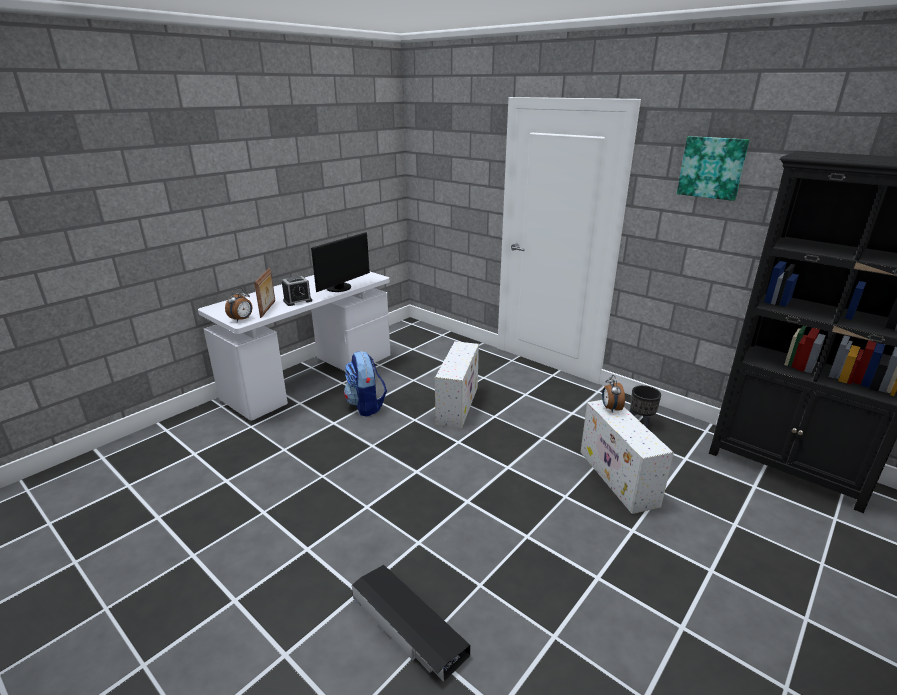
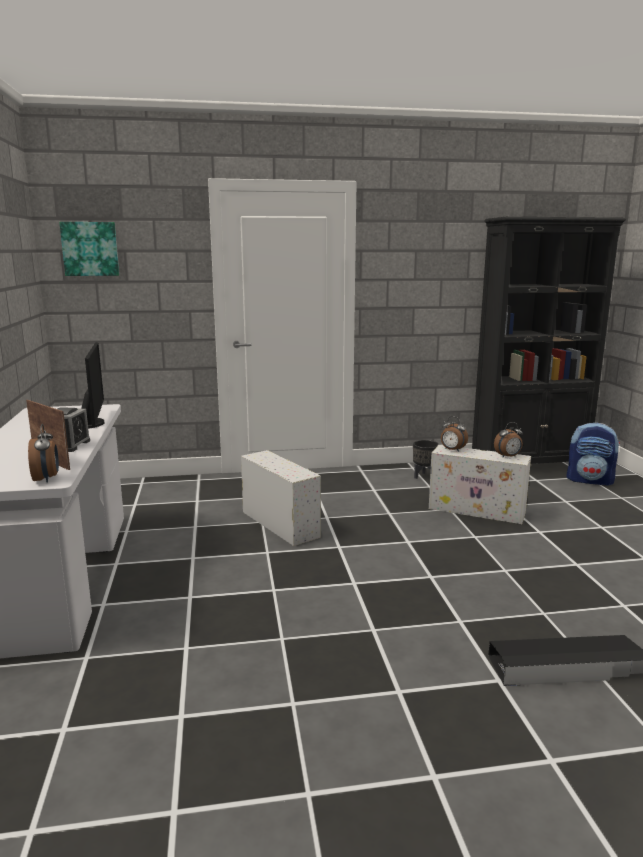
camera: 50 degrees left, 10 degrees down
backpack [344,351,387,417] -> backpack moved to [566,423,620,486]
picture [677,136,749,201] -> picture moved to [59,222,119,276]
none -> alarm clock [494,422,523,458]

